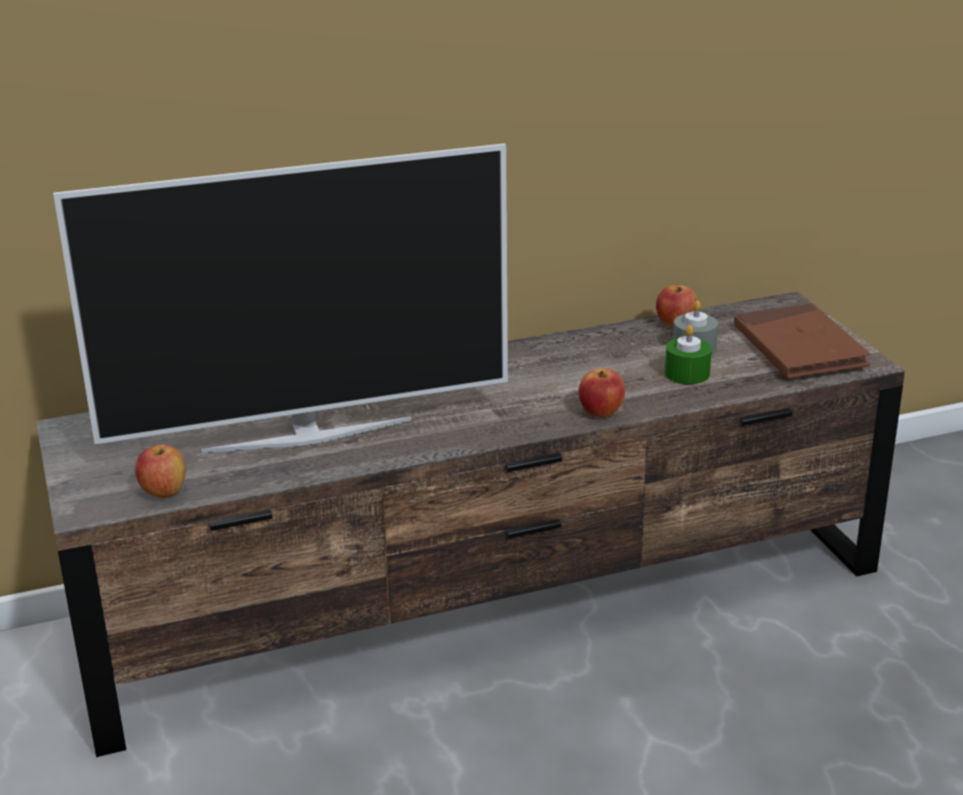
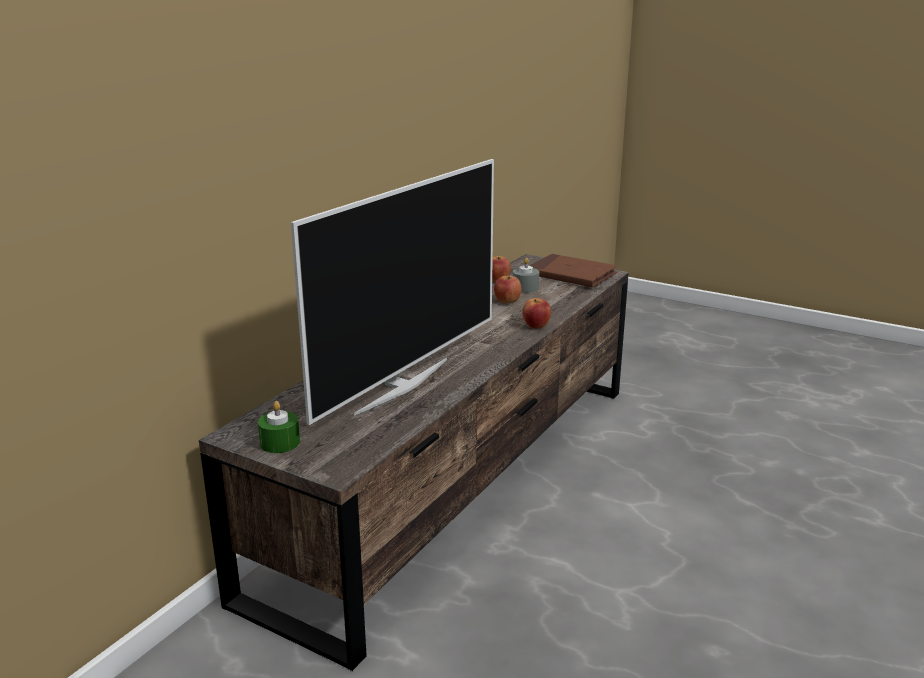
camera: 40 degrees left, 5 degrees down
apple [135,445,186,498] -> apple moved to [494,276,521,303]
green candle [665,325,712,385] -> green candle moved to [258,401,300,453]

